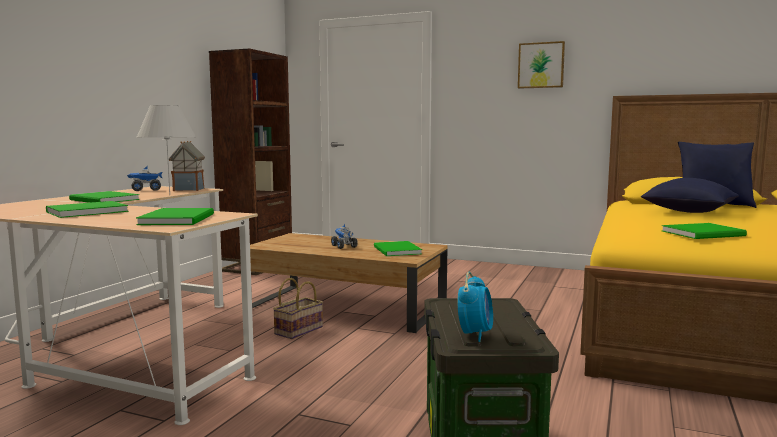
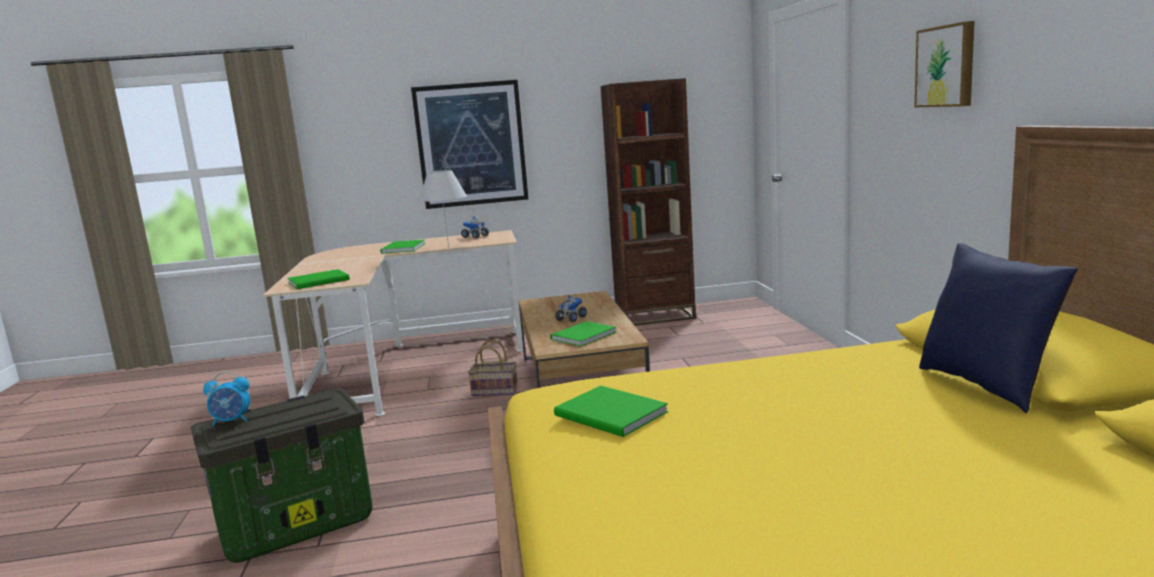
camera: 60 degrees right, 5 degrees up
green book [46,201,128,218] -> none
toy house [169,141,205,191] -> none
blue pillow [641,178,739,213] -> none
none -> picture [411,80,528,209]

